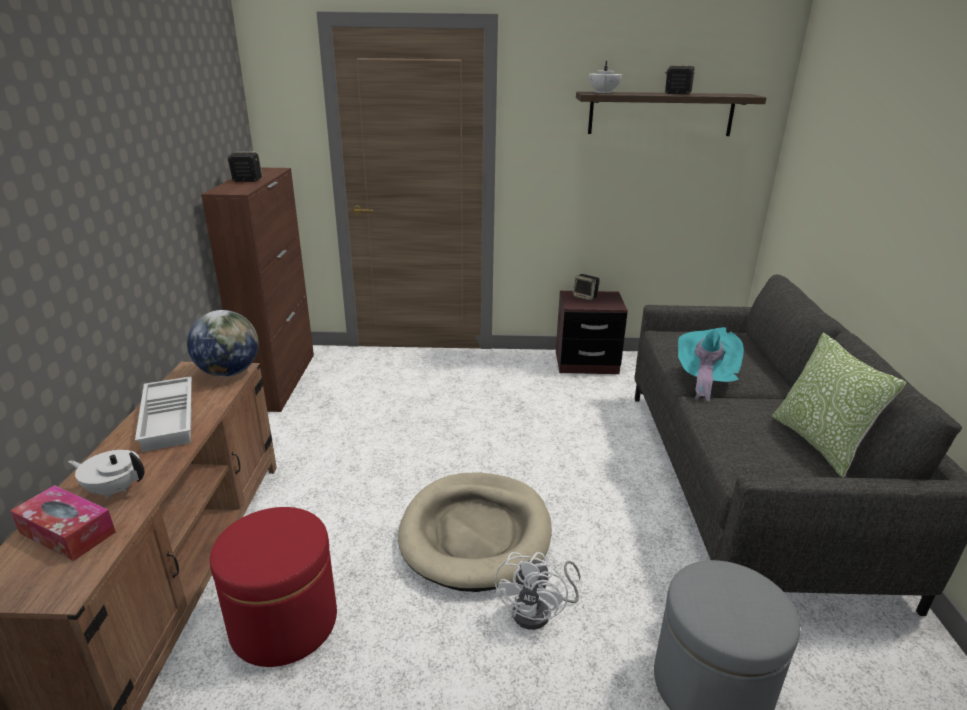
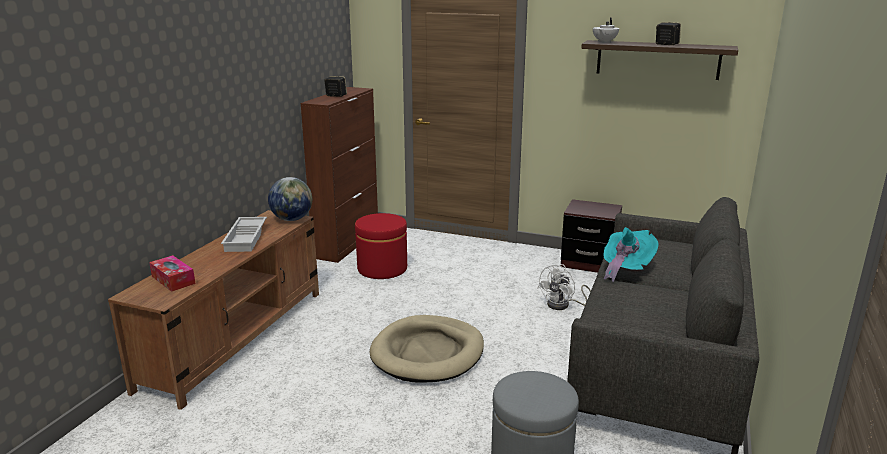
camera: 20 degrees right, 5 degrees down
white teapot [68,450,145,498] -> none
red ottoman [210,507,337,667] -> red ottoman moved to [355,213,407,279]
white fan [494,552,581,630] -> white fan moved to [538,264,591,310]
speaker [572,274,600,301] -> none
pillow [772,333,906,477] -> none

